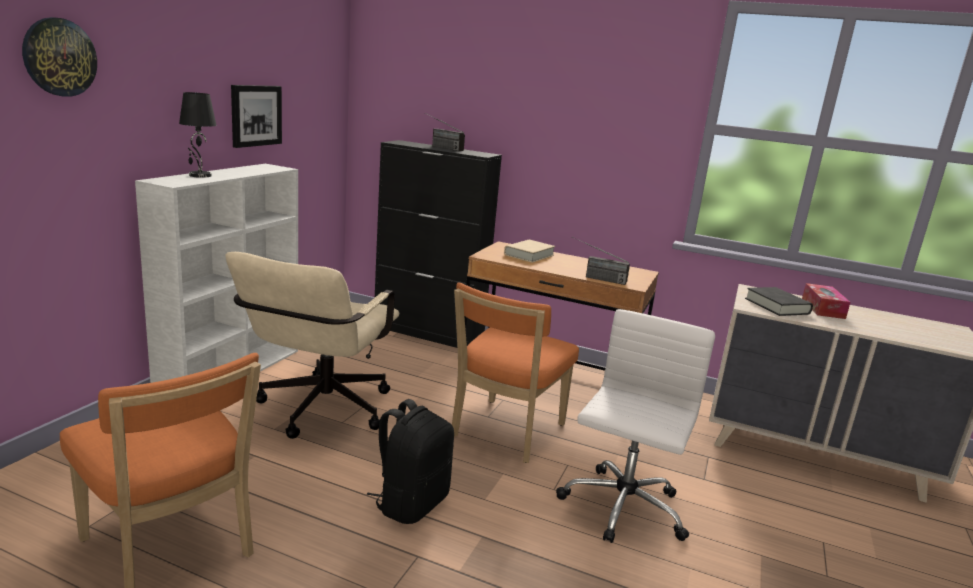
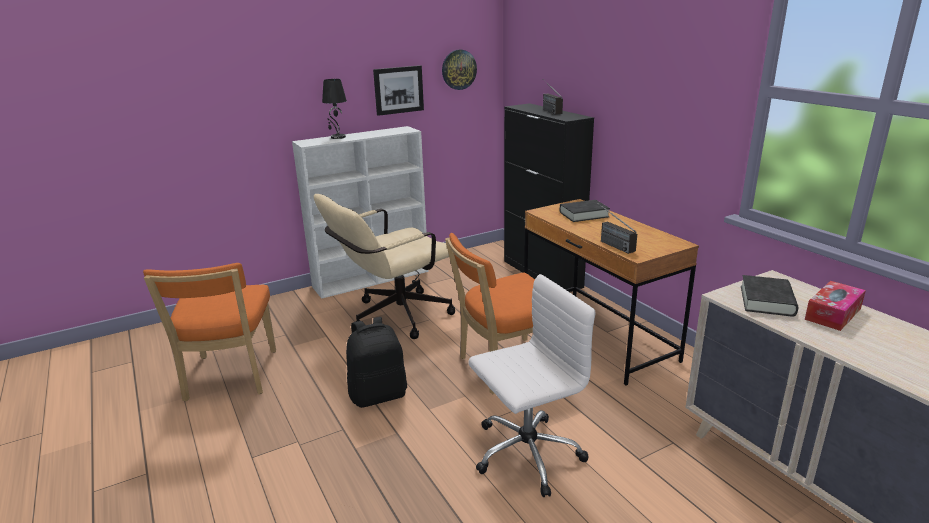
camera: 40 degrees right, 5 degrees up
wall clock [22,17,97,97] -> wall clock moved to [442,50,477,90]
beige book [504,240,555,263] -> black book [560,200,610,222]

